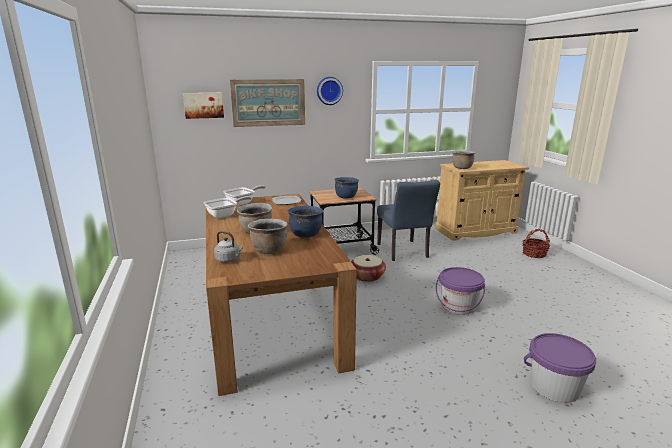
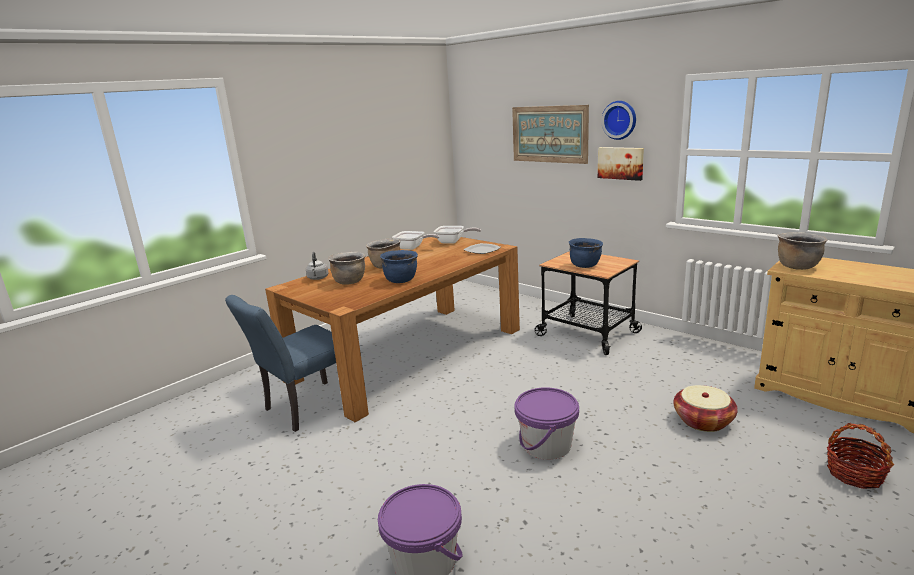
camera: 60 degrees right, 0 degrees up
picture [183,93,224,119] -> picture moved to [598,147,644,181]
basket [351,255,386,282] -> basket moved to [673,385,738,432]
blue chair [377,180,440,261] -> blue chair moved to [225,295,336,432]

